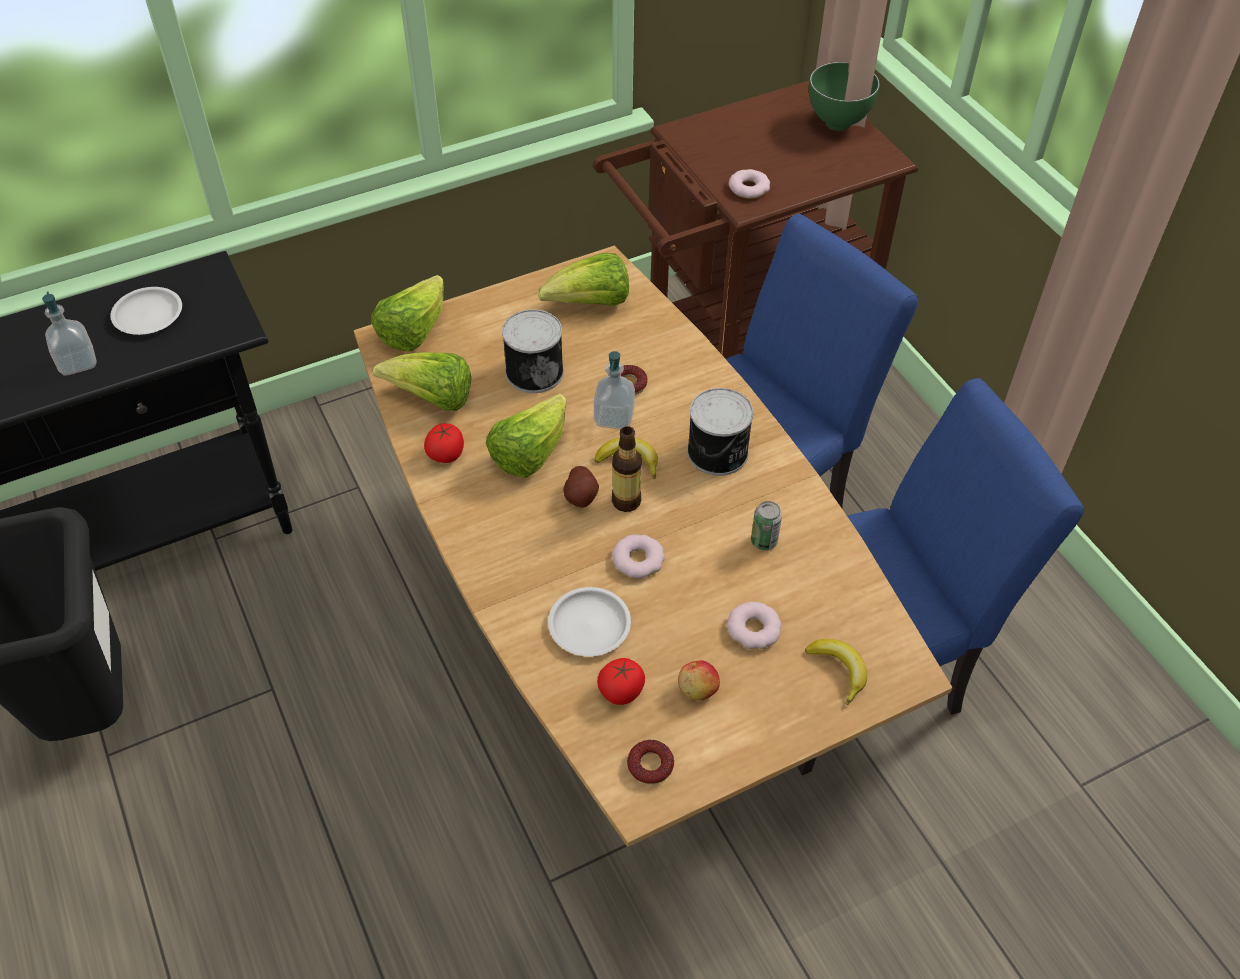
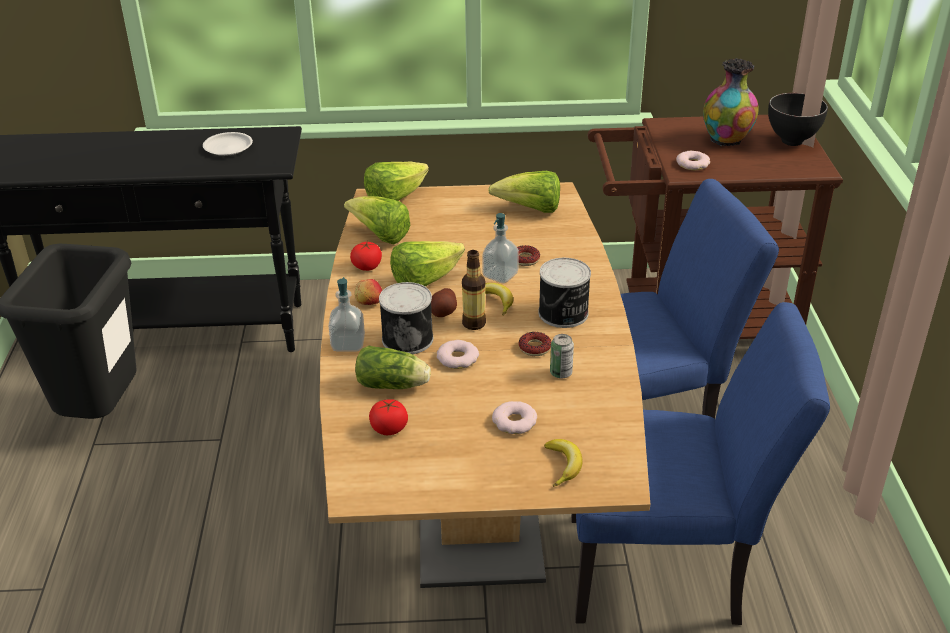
camera: 25 degrees right, 15 degrees down
soap dispenser [42,292,96,375] -> soap dispenser moved to [328,277,365,352]
can [502,309,564,393] -> can moved to [379,282,433,354]
white plate [548,587,631,657] -> lettuce [355,346,431,389]
donut [627,740,674,785] -> donut moved to [519,332,551,356]
apple [678,660,720,700] -> apple moved to [354,279,382,305]
green bowl [809,62,880,131] -> black bowl [768,93,828,146]
none -> vase [703,58,759,146]

